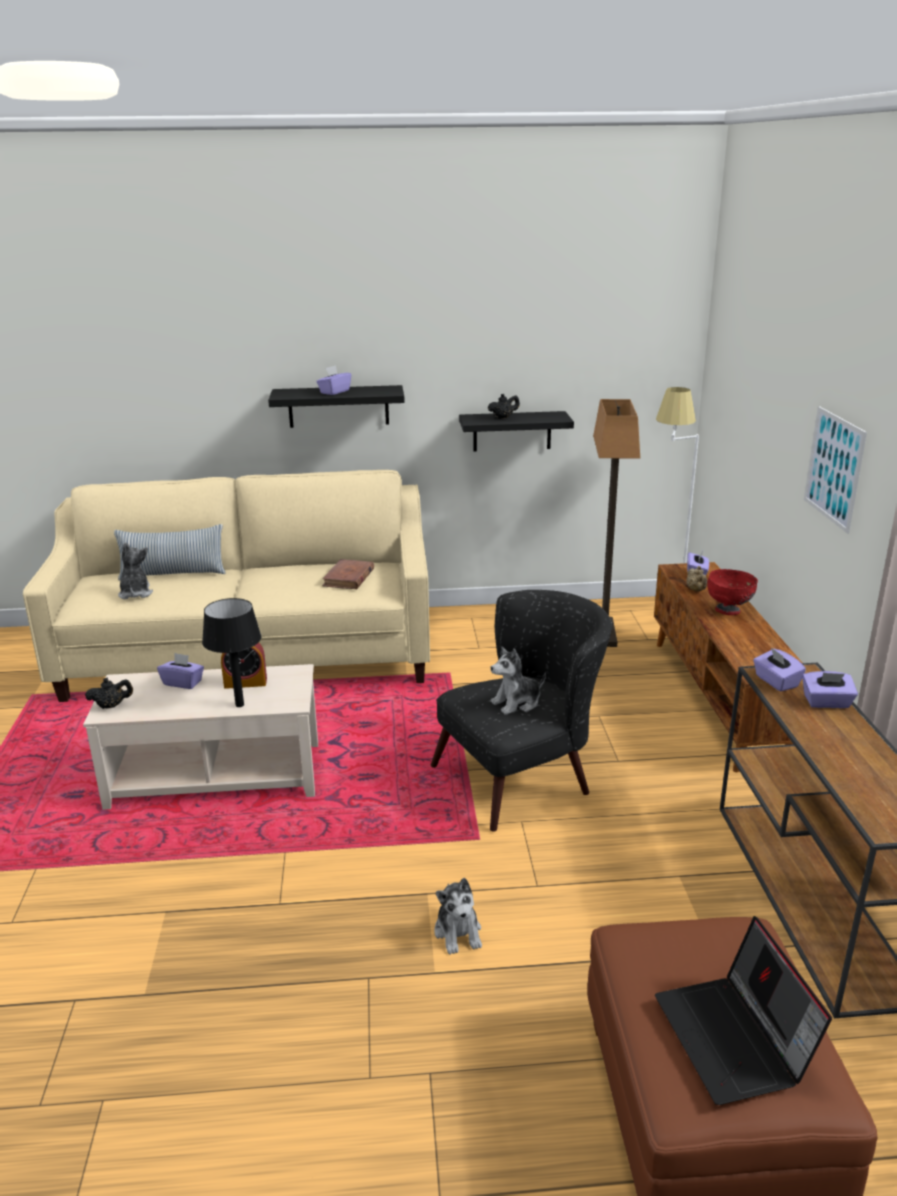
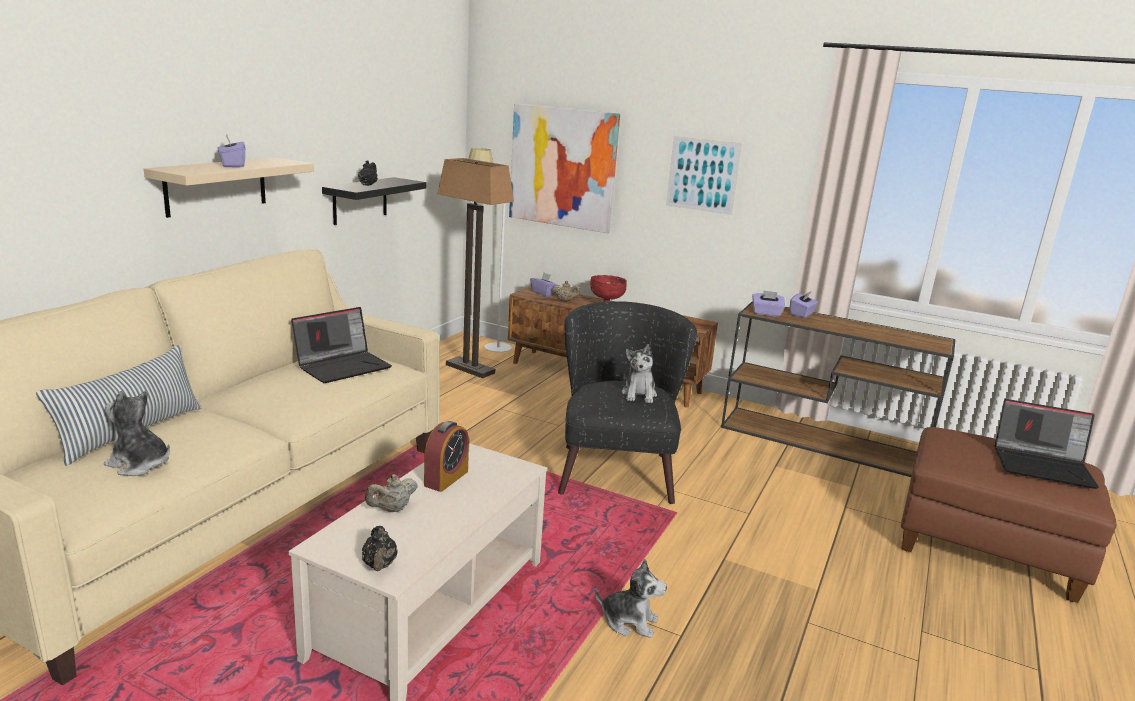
camera: 60 degrees left, 5 degrees down
black teapot [85,678,133,709] -> black teapot turned 150 degrees clockwise [362,526,397,571]
purple tissue box [157,653,204,689] -> beige teapot [365,474,418,512]
black table lamp [202,598,261,707] -> none
black shelf [268,385,405,428] -> beige shelf [144,157,314,218]
brown book [322,559,374,589] -> laptop [291,307,392,383]
plush toy [434,878,482,955] -> plush toy moved to [595,559,667,638]
none -> picture [509,104,620,233]

